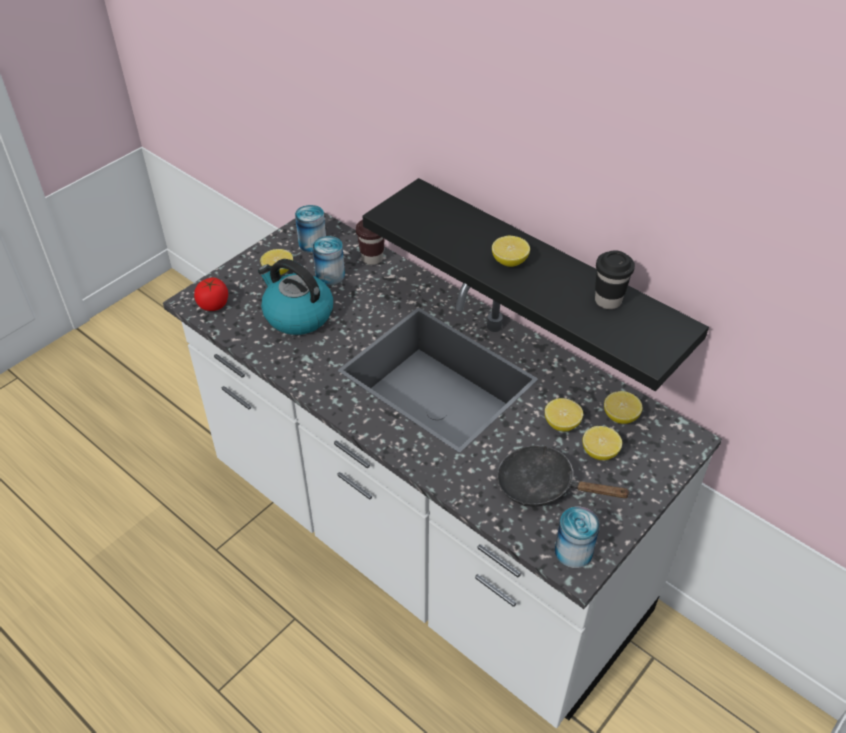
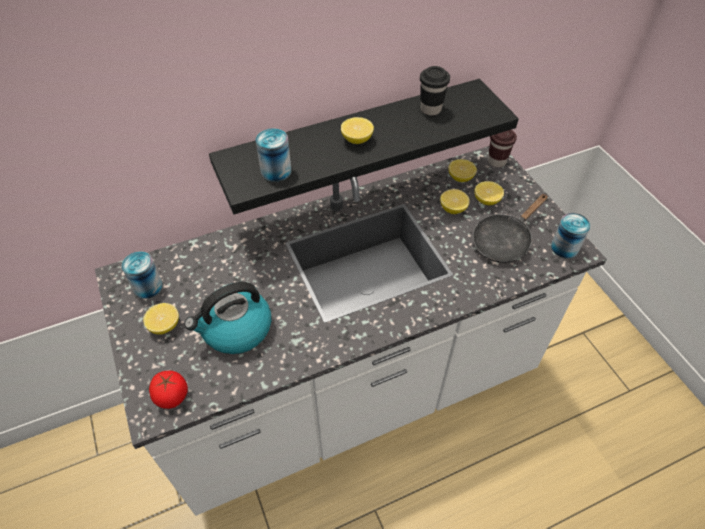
camera: 65 degrees left, 5 degrees up
can [313,236,345,285] -> can moved to [256,128,292,182]
brown cup [356,220,384,265] -> brown cup moved to [488,129,517,167]

